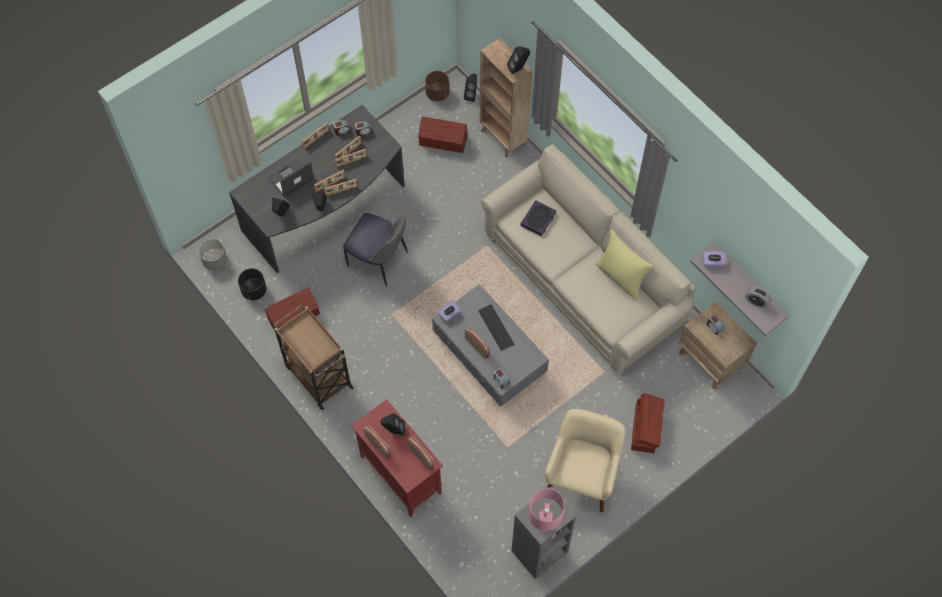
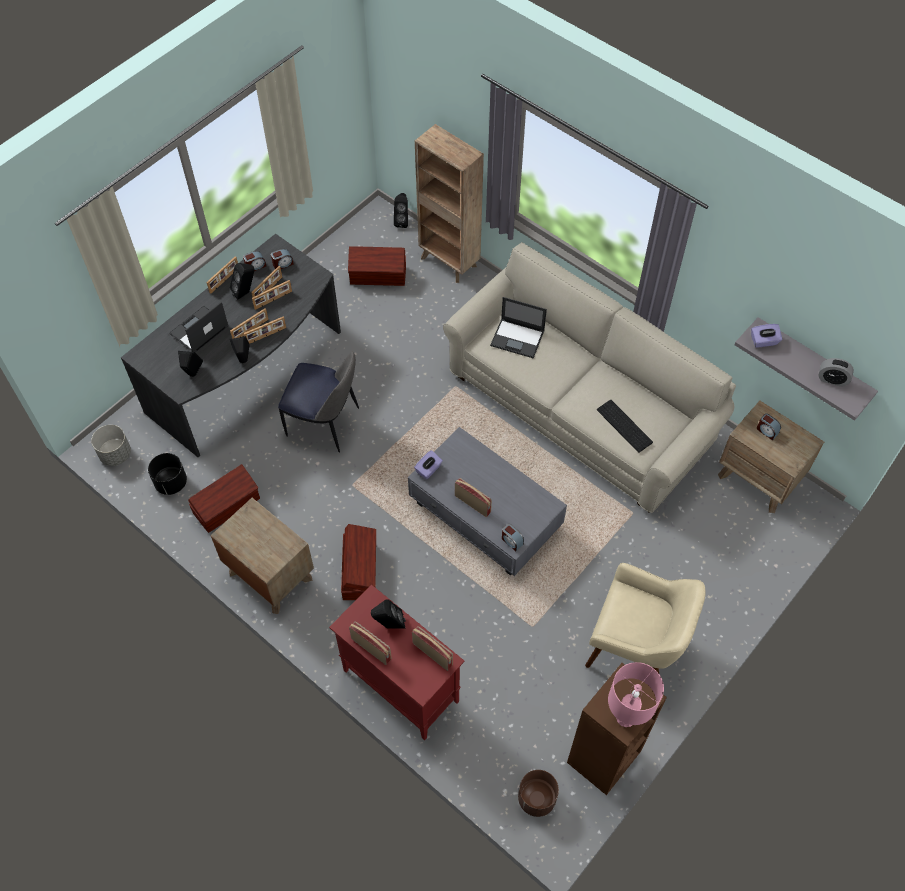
camera: 10 degrees left, 5 degrees down
brown cart [273,305,354,410] -> brown nightstand [210,498,314,614]
brown planter [425,71,449,101] -> brown planter moved to [518,770,559,817]
keyboard [478,304,514,351] -> keyboard moved to [597,400,653,453]
black speaker [507,46,530,74] -> black speaker moved to [230,263,254,300]
grey bookcase [511,486,576,579] -> brown bookcase [567,663,667,795]
book [520,200,557,236] -> laptop [490,297,547,358]
beige armchair [545,409,625,512] -> beige armchair turned 105 degrees clockwise [585,563,705,673]
yellow pillow [595,230,653,301] -> none
brown storage box [631,393,665,453] -> brown storage box moved to [341,524,376,600]

